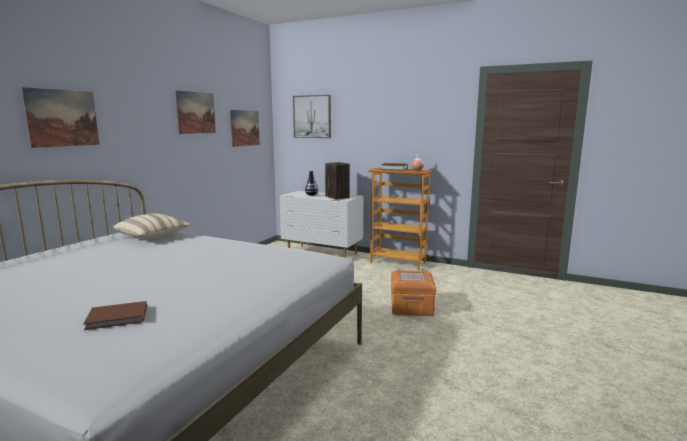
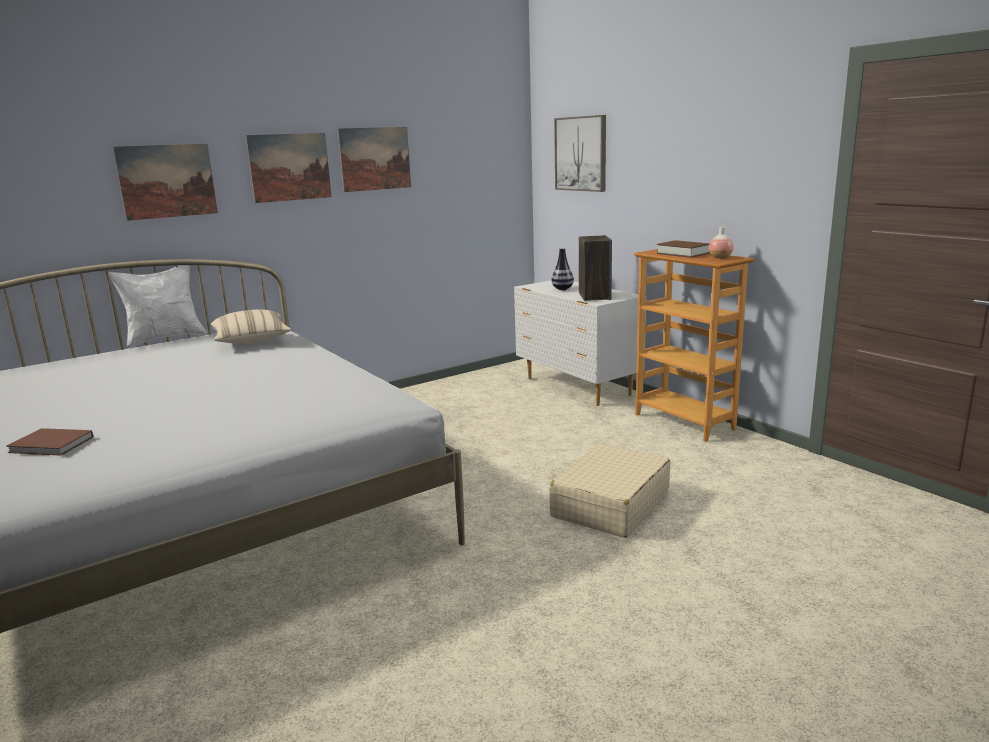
camera: 30 degrees right, 5 degrees up
picture [230,110,260,147] -> picture moved to [246,133,332,203]
orange storage box [391,269,436,316] -> beige suitcase [549,444,670,538]
none -> white pillow [108,265,207,348]

